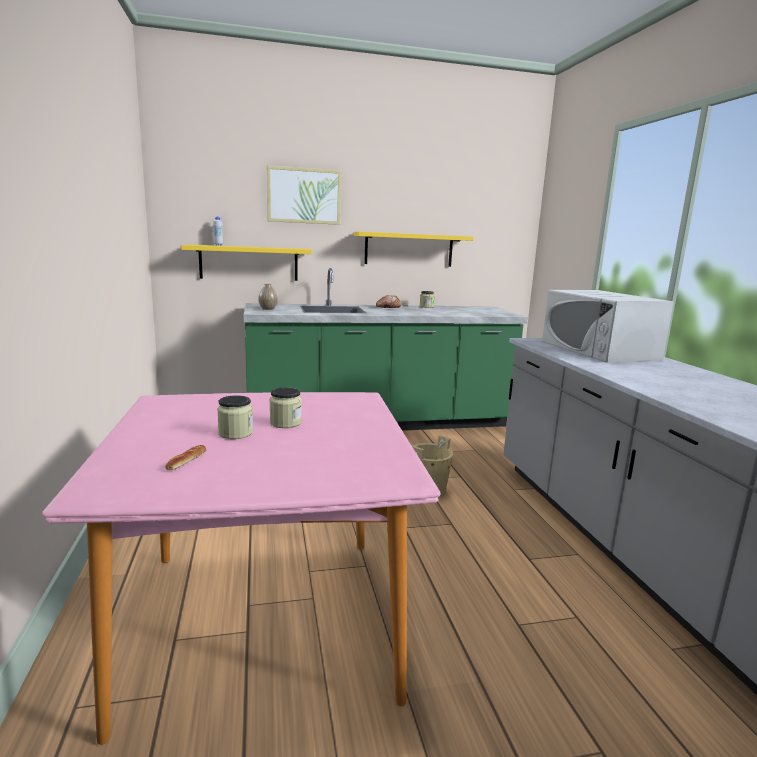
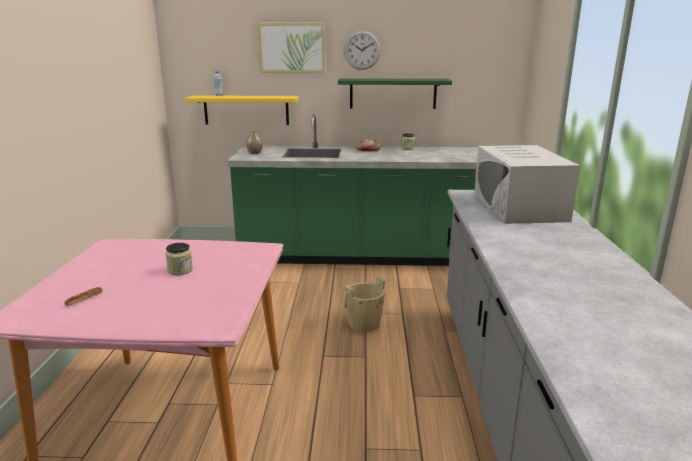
camera: 15 degrees right, 5 degrees up
jar [217,395,253,439] -> none
yellow shelf [354,232,474,267] -> green shelf [338,79,452,109]
none -> wall clock [344,30,381,70]

